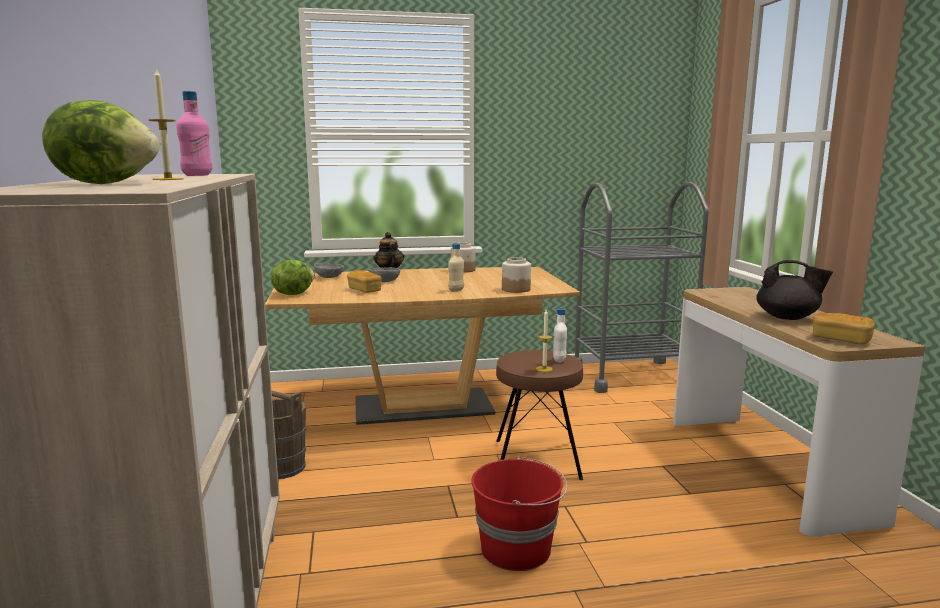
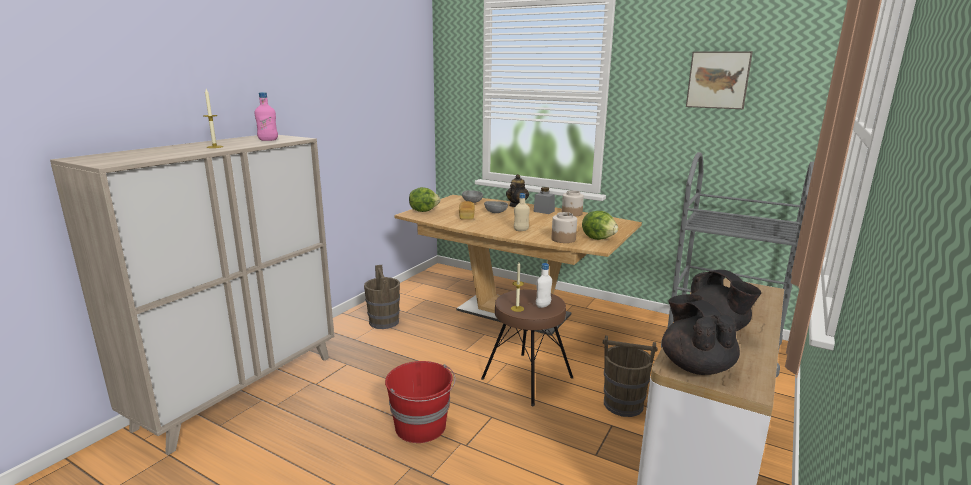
camera: 40 degrees right, 5 degrees up
lettuce [42,100,159,184] -> lettuce moved to [582,211,618,240]
bread [813,312,875,344] -> black teapot [662,294,740,375]
none -> grey jar [534,187,555,214]
none -> brown bucket [603,335,658,417]
none -> picture [686,51,753,109]

